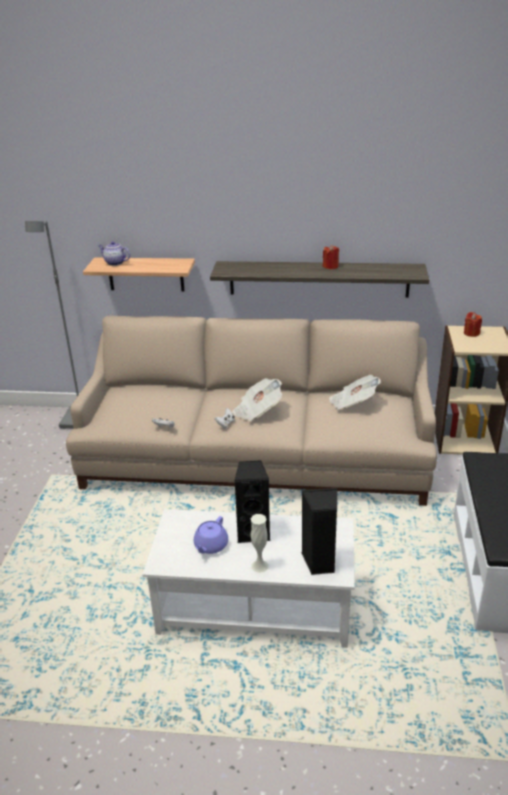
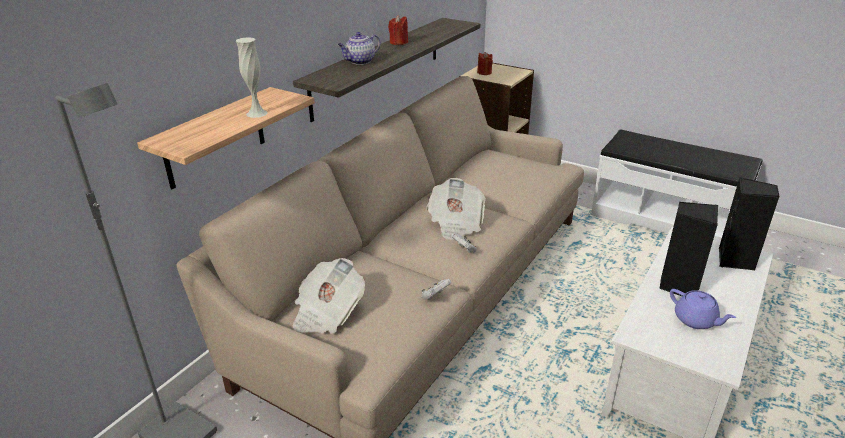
camera: 65 degrees left, 0 degrees up
teapot [98,241,130,266] -> teapot moved to [338,32,381,65]
white vase [251,514,269,573] -> white vase moved to [236,37,268,118]
newspaper [329,375,381,410] -> newspaper moved to [293,258,365,334]

